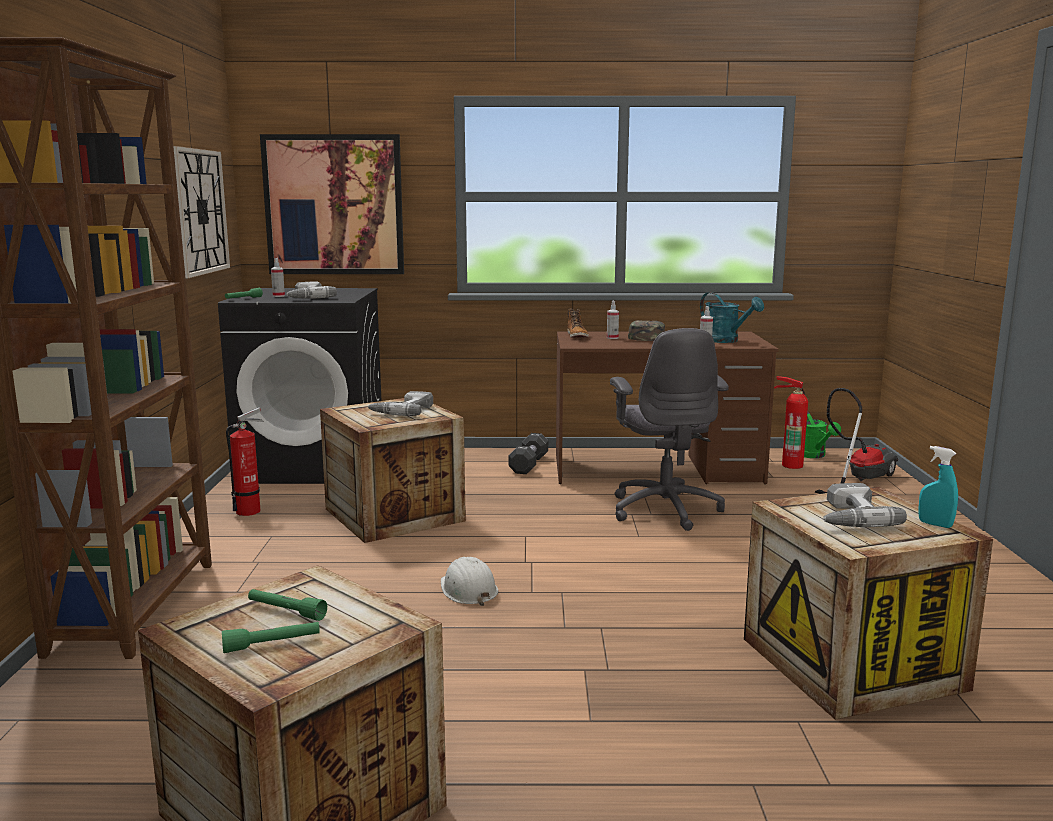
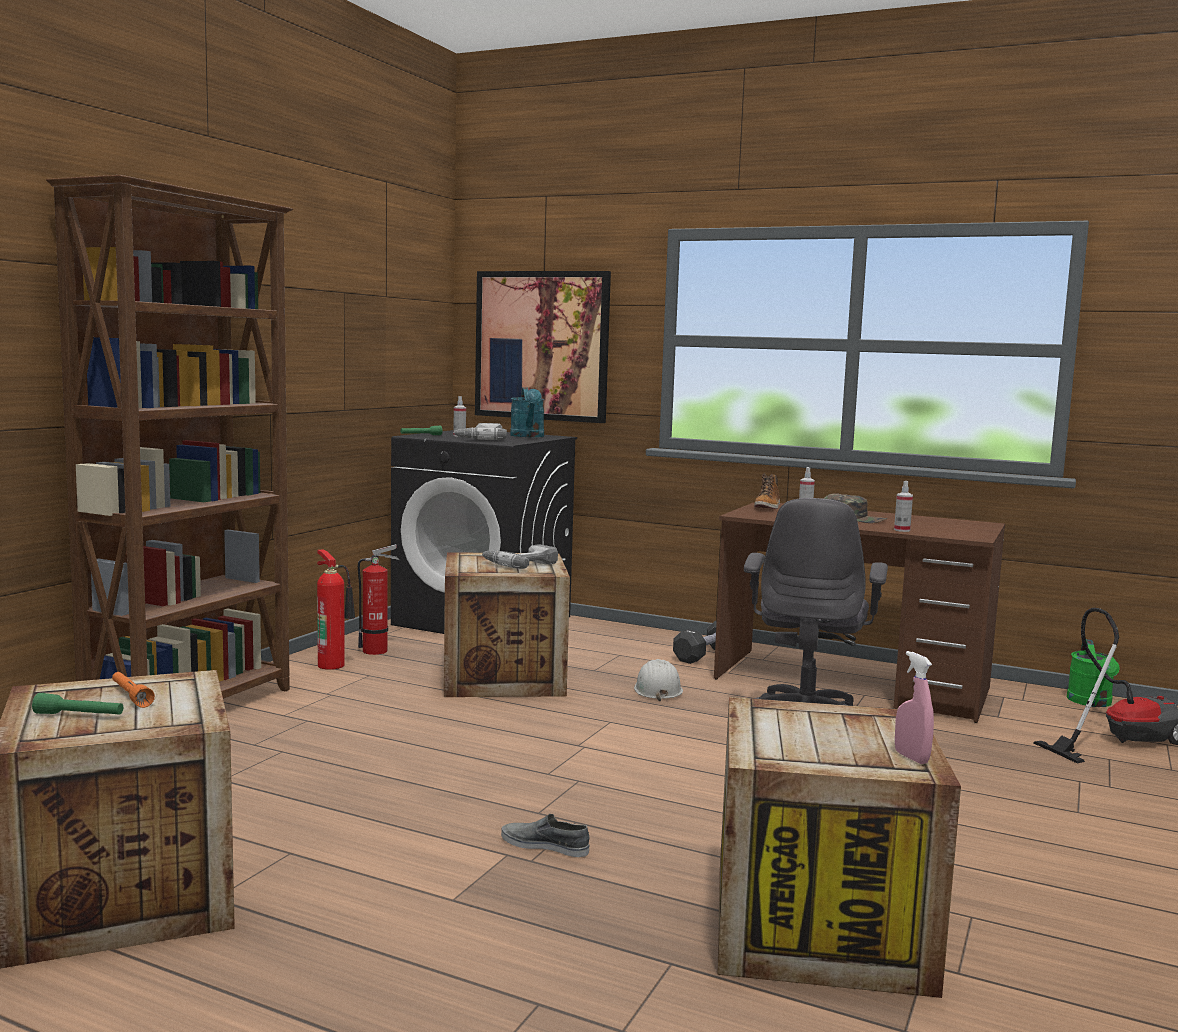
camera: 25 degrees right, 5 degrees down
wall clock [173,146,230,278] -> none
green flashlight [248,589,327,621] -> orange flashlight [112,672,155,708]
white hard hat [441,557,498,606] -> white hard hat moved to [634,659,683,701]
turquoise watering can [700,292,764,343] -> turquoise watering can moved to [510,387,544,437]
fire extinguisher [774,376,808,469] -> fire extinguisher moved to [317,550,355,670]
power drill [822,483,907,527] -> none
turquoise spray bottle [918,446,958,528] -> pink spray bottle [895,651,934,764]
none -> grey shoe [501,814,590,857]

